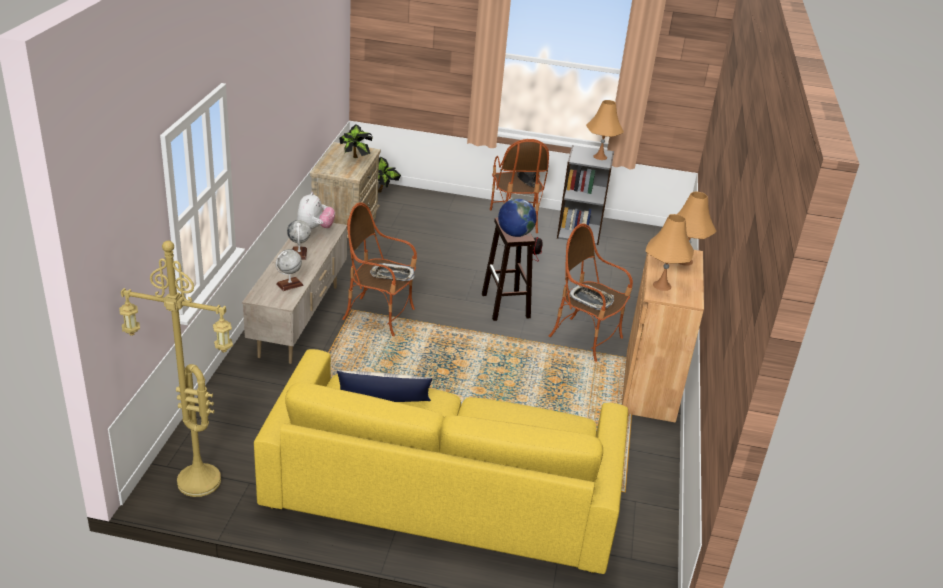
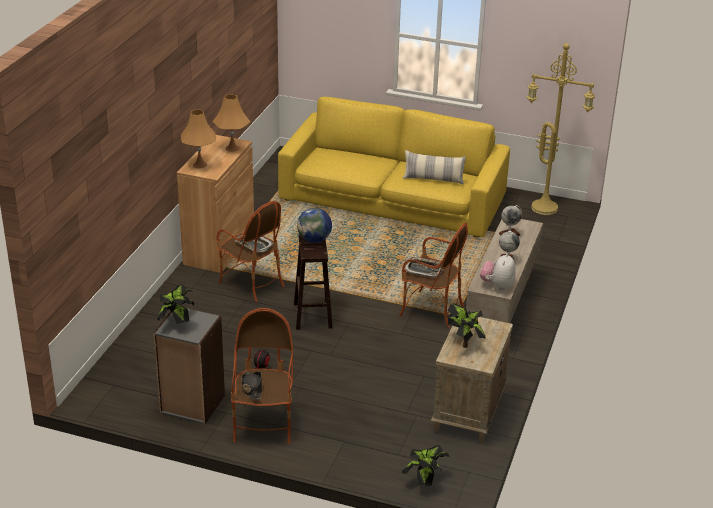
camera: 170 degrees left, 0 degrees up
orange table lamp [586,100,624,160] -> potted plant [157,283,194,324]

